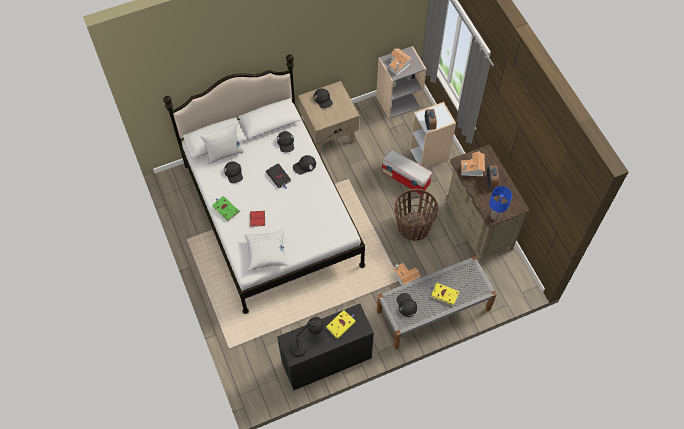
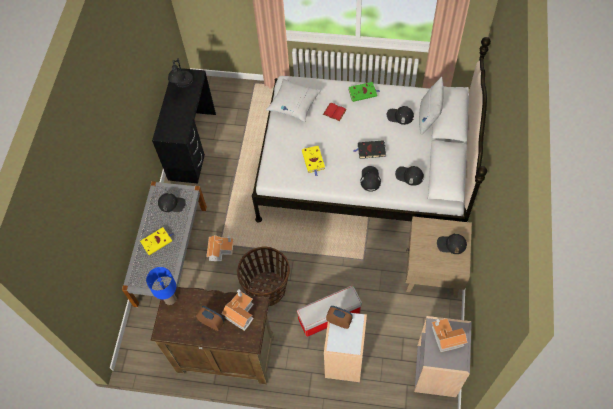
camera: 125 degrees right, 0 degrees up
yellow book [326,310,356,339] -> yellow book moved to [302,146,325,176]

